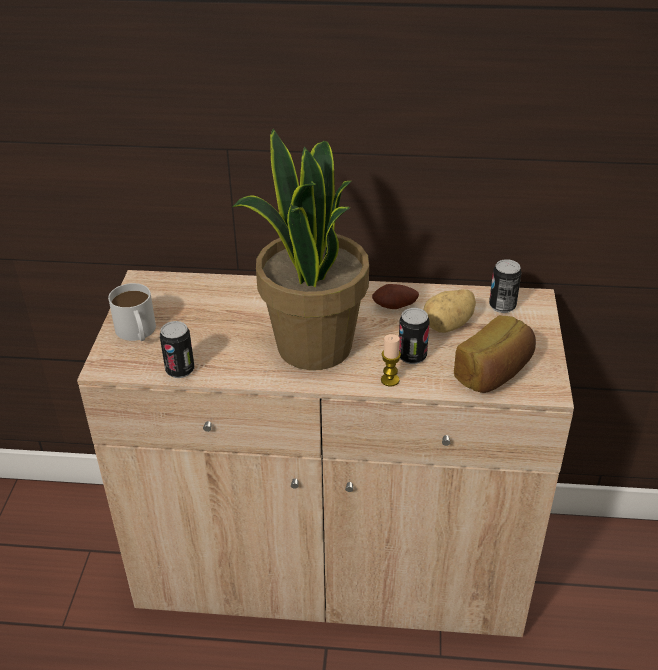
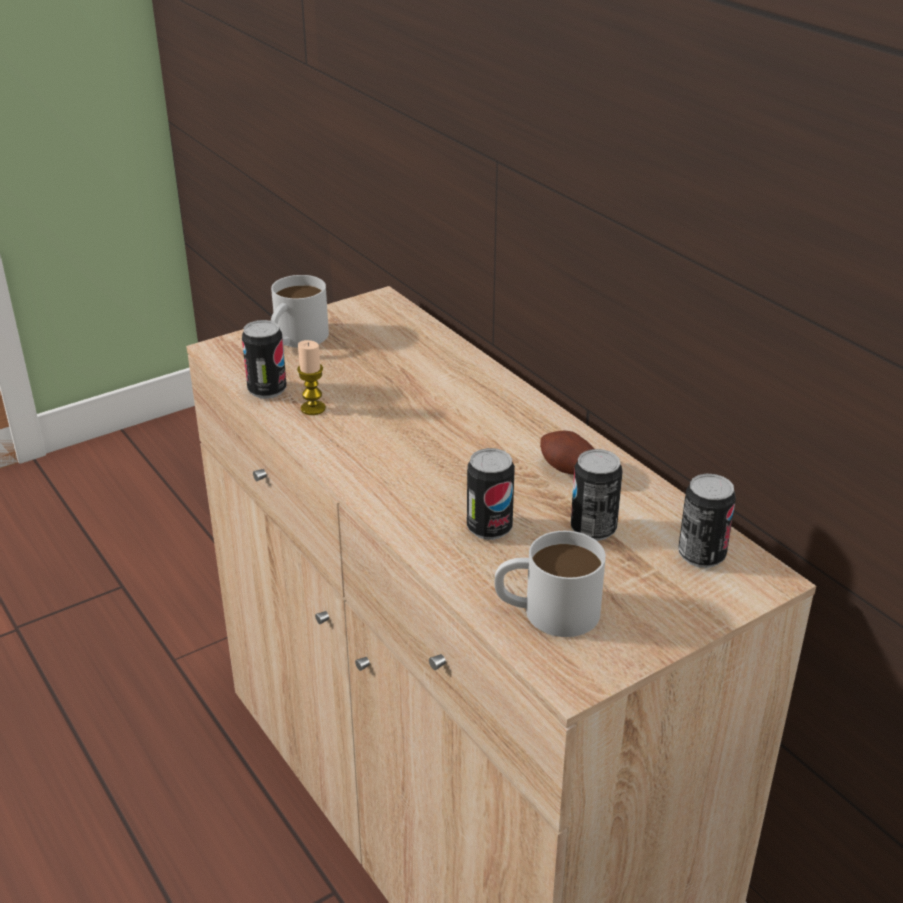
camera: 50 degrees right, 5 degrees down
potted plant [232,129,369,370] -> none
candle [381,334,401,387] -> candle moved to [297,340,326,415]
potato [424,289,476,333] -> can [571,449,622,541]
bread [454,315,536,393] -> white mug [495,531,606,637]

